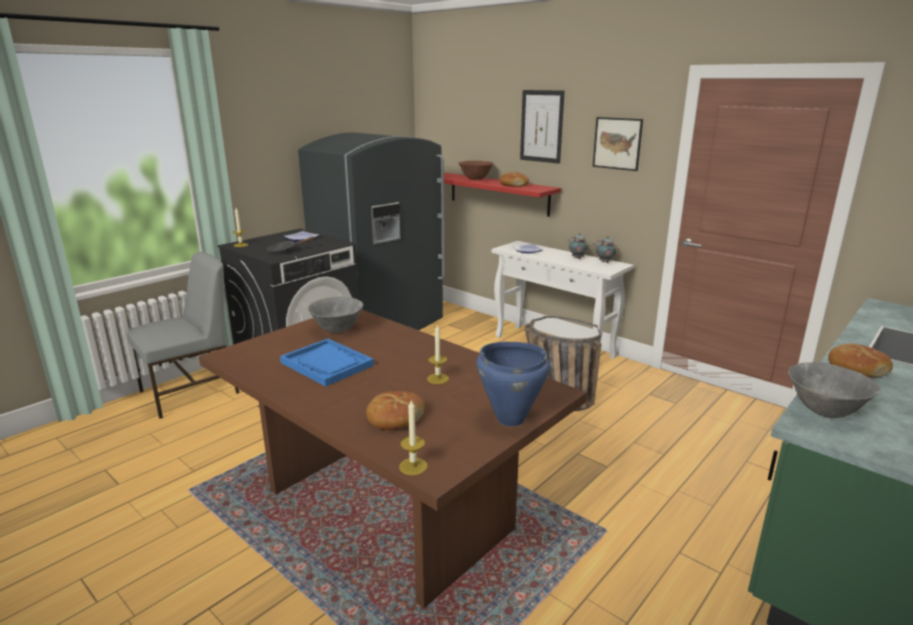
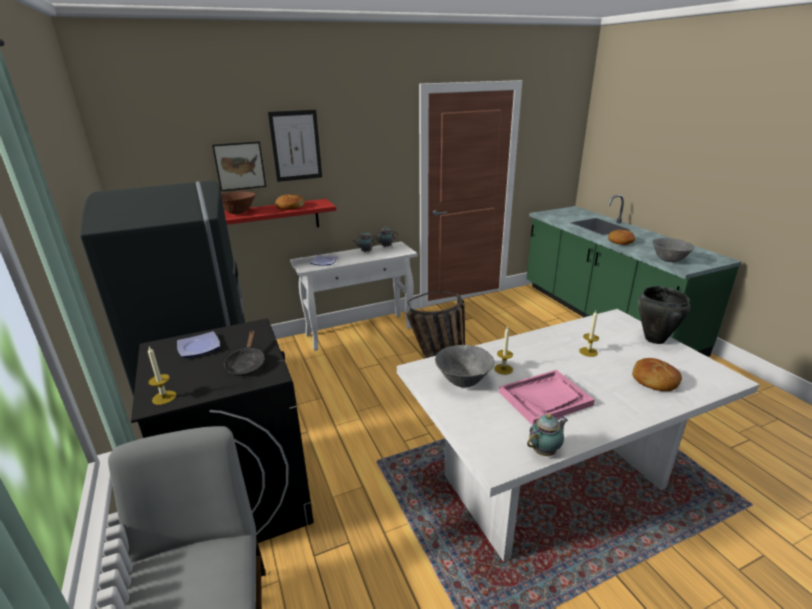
camera: 65 degrees left, 5 degrees up
brown dining table [199,310,587,608] -> white dining table [397,309,760,562]
blue tray [280,339,374,387] -> pink tray [499,370,595,425]
candle [399,400,427,475] -> candle moved to [494,326,513,375]
blue cooking pot [477,342,550,426] -> black cooking pot [638,286,691,344]
picture [593,117,643,171] -> picture moved to [212,141,266,192]
none -> teapot [527,414,568,456]

